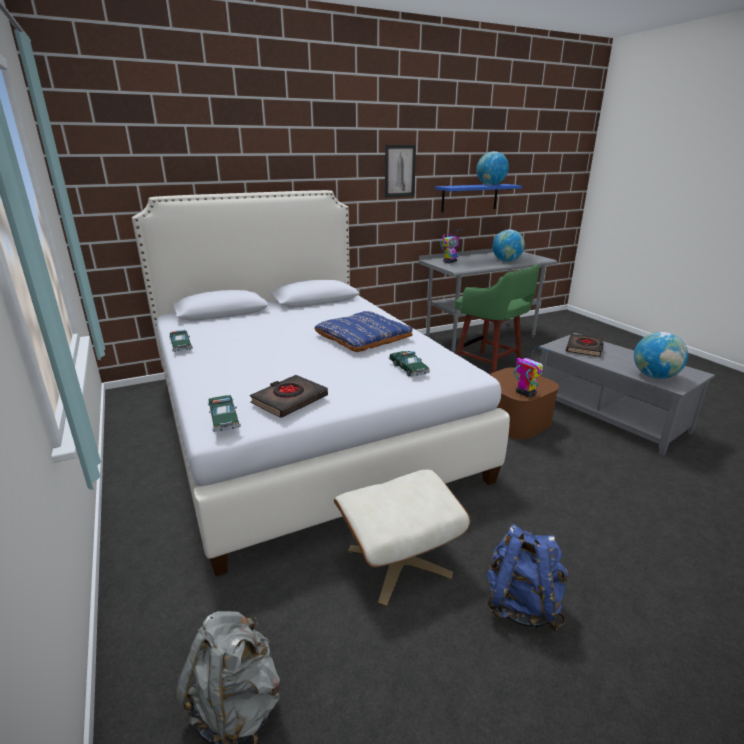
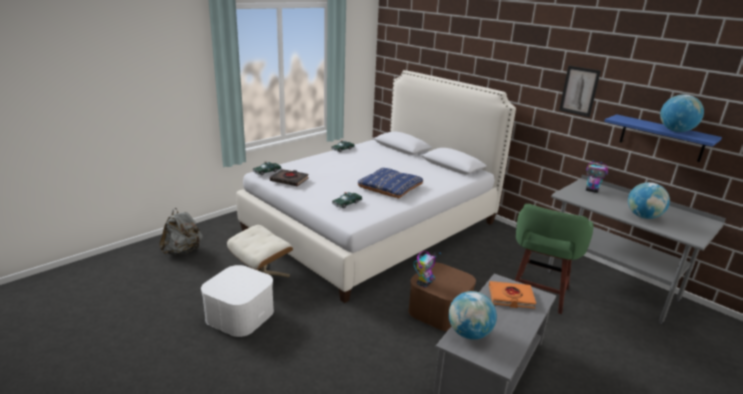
camera: 70 degrees right, 0 degrees up
blue backpack [486,524,568,631] -> white storage box [201,265,274,337]
black book [566,334,604,357] -> orange book [489,281,536,309]

